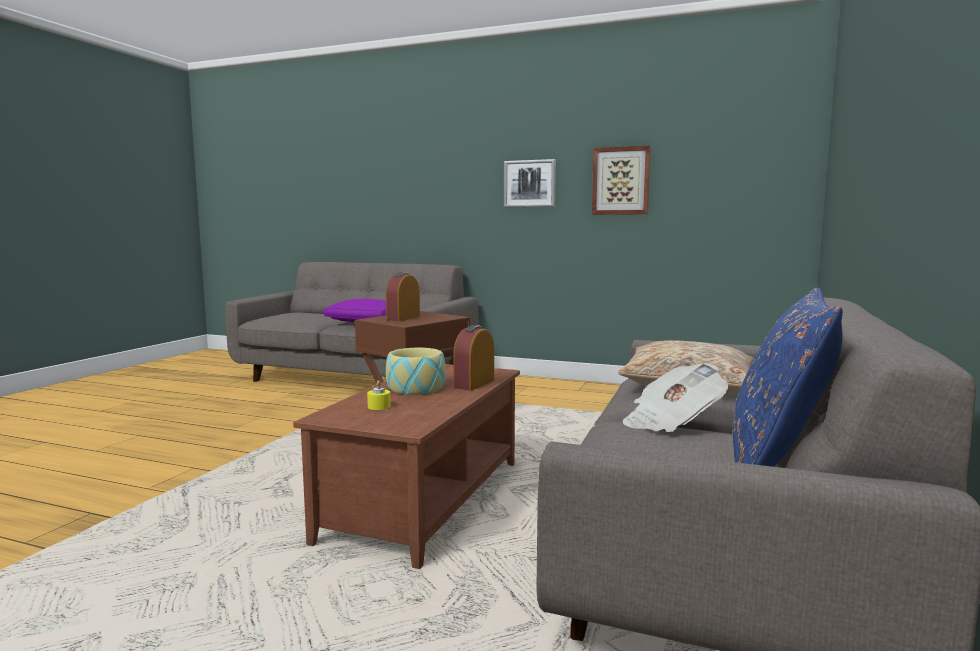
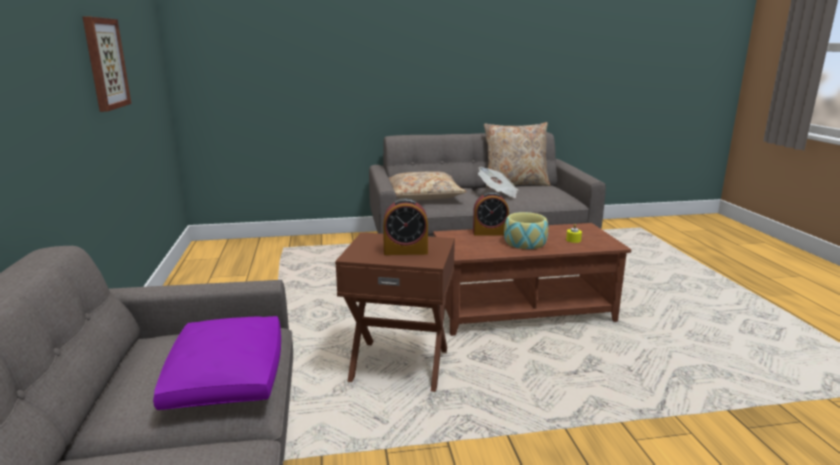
camera: 120 degrees left, 10 degrees up
picture [504,159,556,207] -> none
blue pillow [733,288,843,467] -> beige pillow [484,122,550,188]

